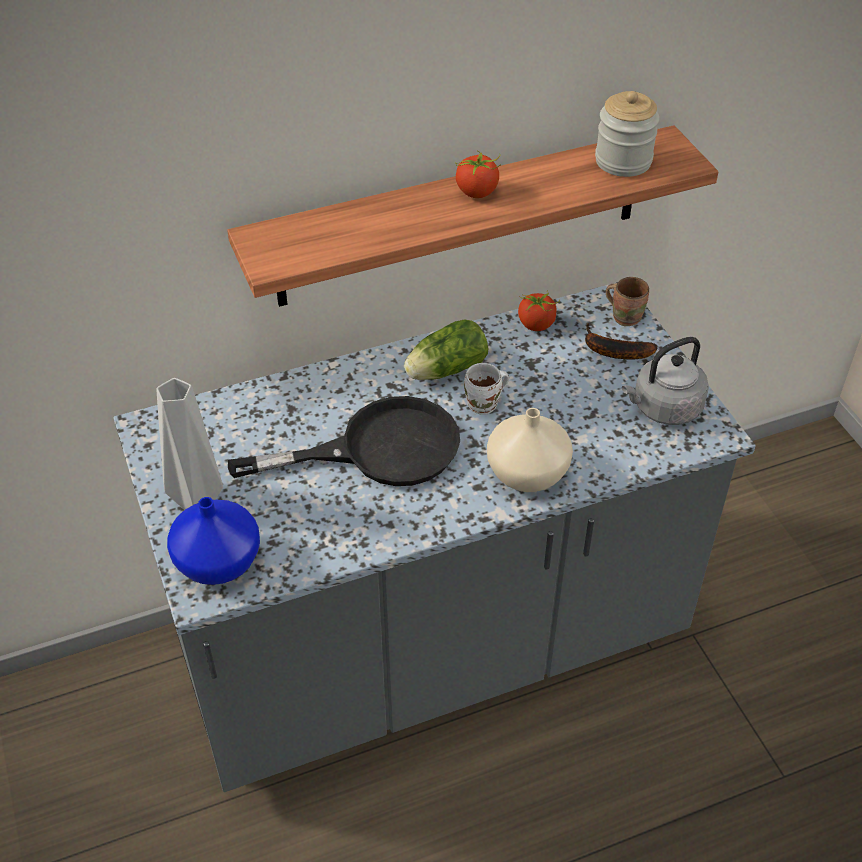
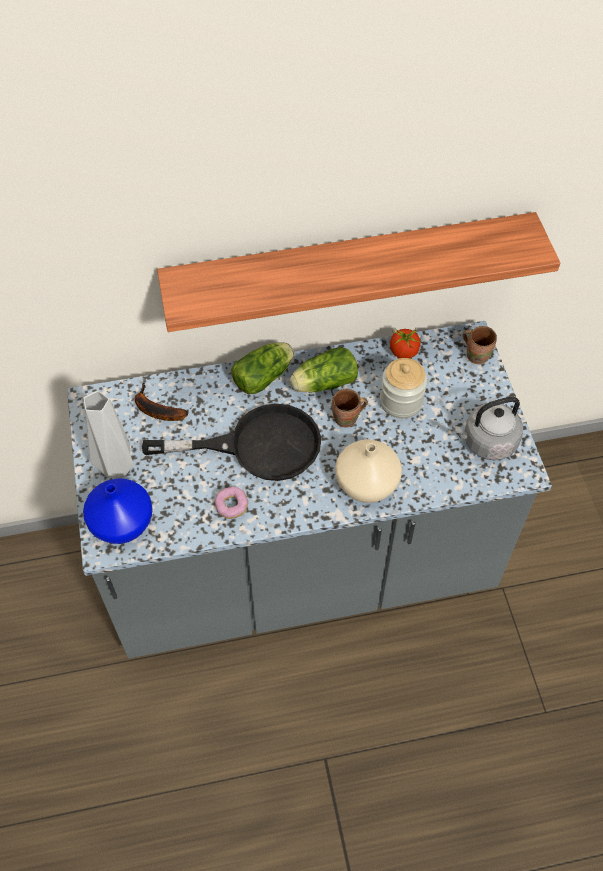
camera: 10 degrees right, 10 degrees up
tomato [455,150,501,198] -> none
white mug [464,363,509,415] -> brown mug [331,389,368,428]
banana [585,323,658,359] -> banana moved to [135,382,188,421]
jar [595,91,659,177] -> jar moved to [380,358,427,419]
none -> donut [215,486,248,519]
none -> lettuce [231,342,294,394]

